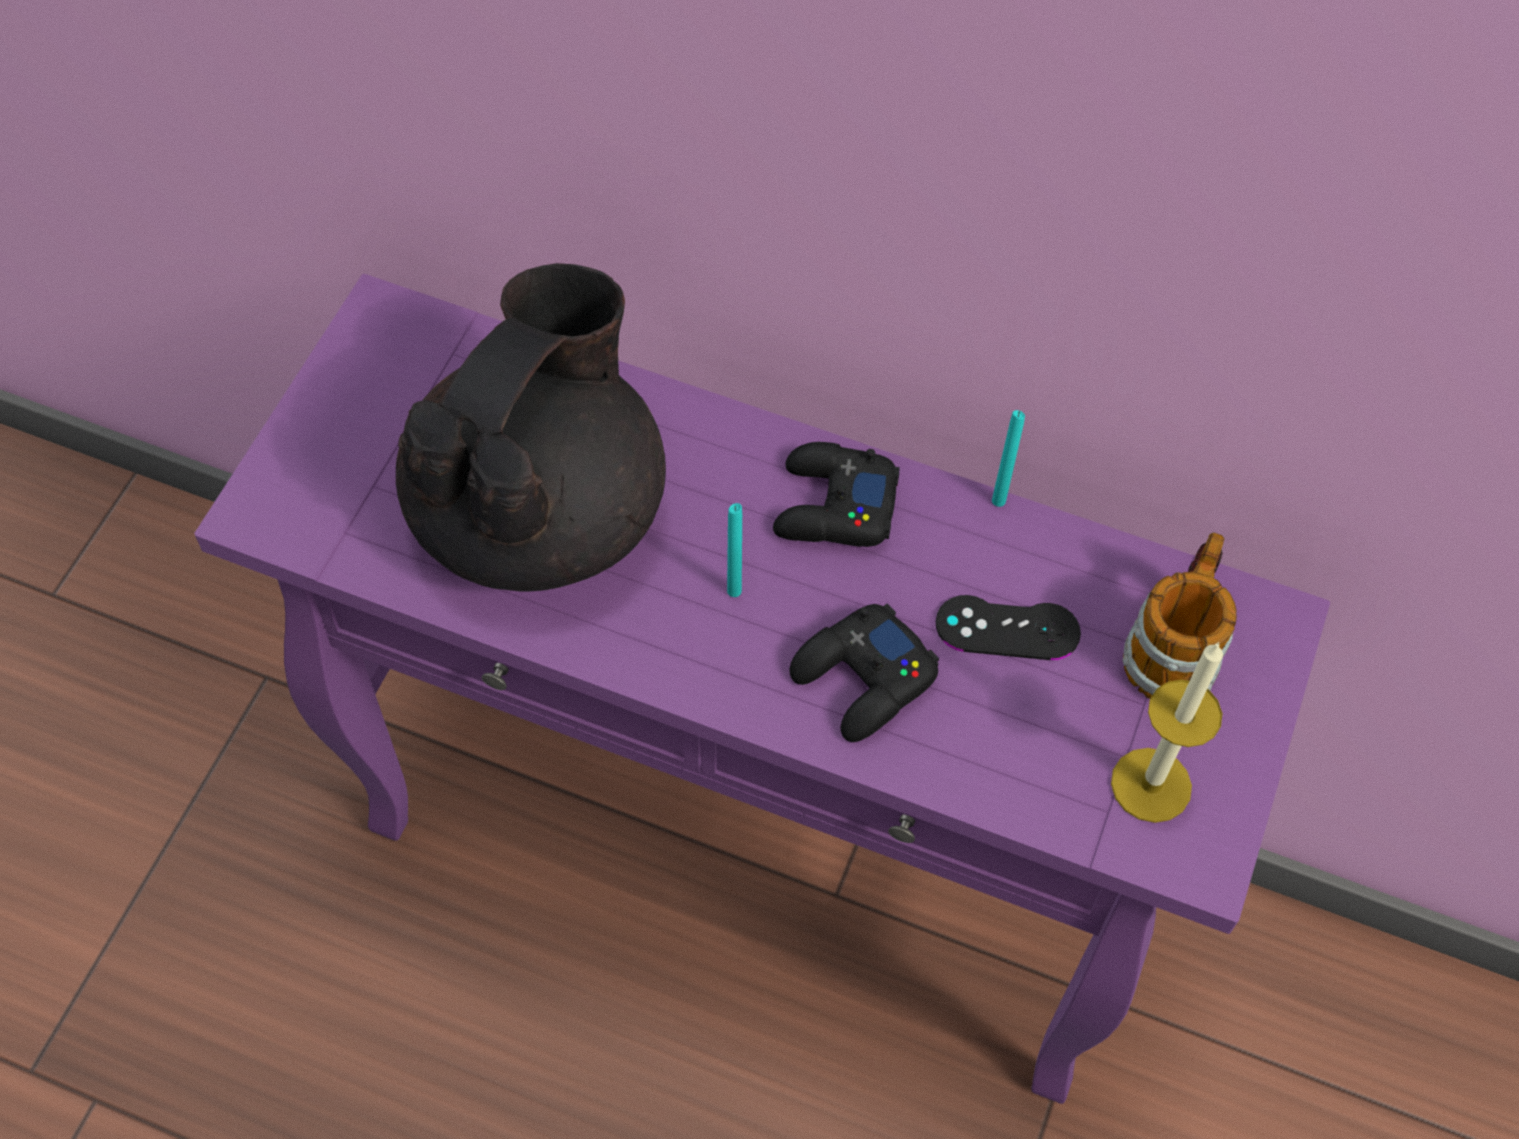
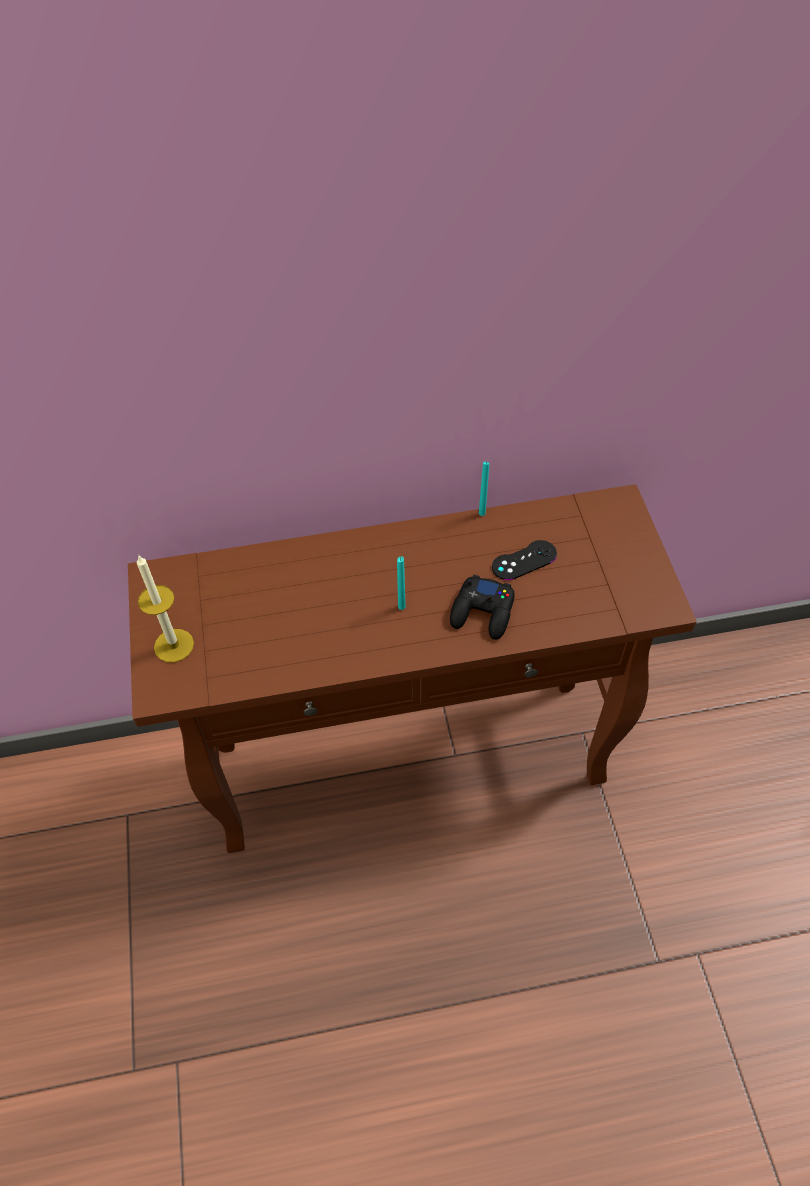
camera: 30 degrees left, 5 degrees down
purple console table [194,274,1330,1104] -> brown console table [128,484,697,853]
black teapot [396,263,666,591] -> none
black game controller [773,442,900,547] -> none
candle [1111,642,1223,823] -> candle moved to [137,556,194,663]
mug [1123,533,1237,699] -> none

